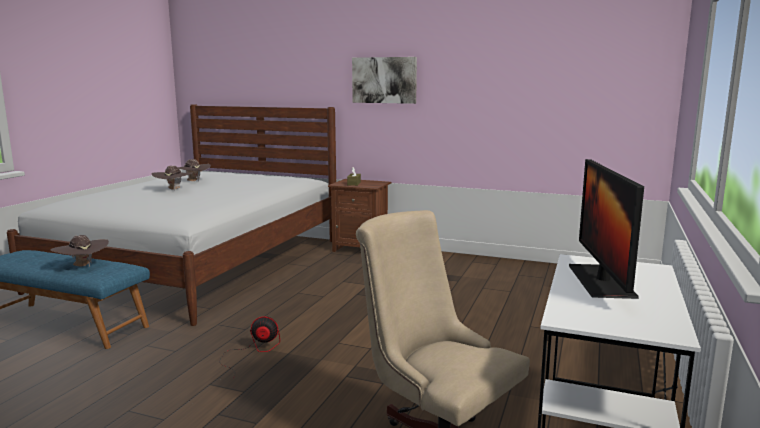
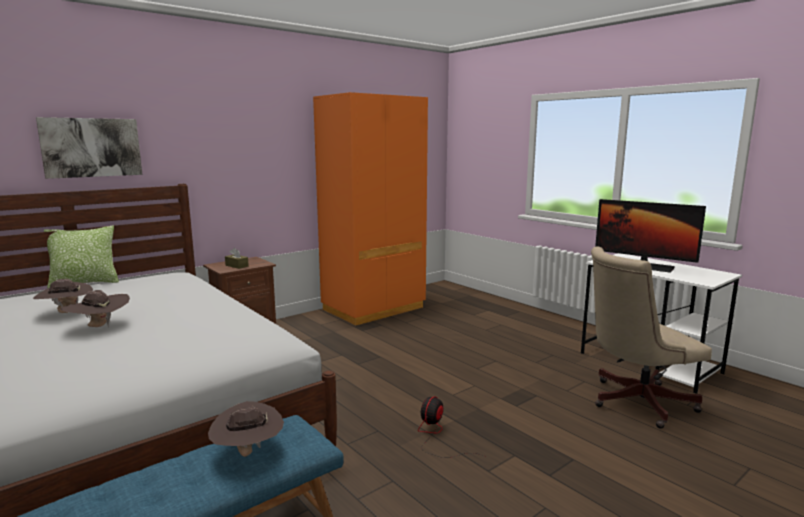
camera: 60 degrees left, 0 degrees up
picture [352,57,417,104] -> picture moved to [36,117,142,179]
none -> pillow [44,226,119,289]
none -> orange wardrobe [313,92,428,326]

